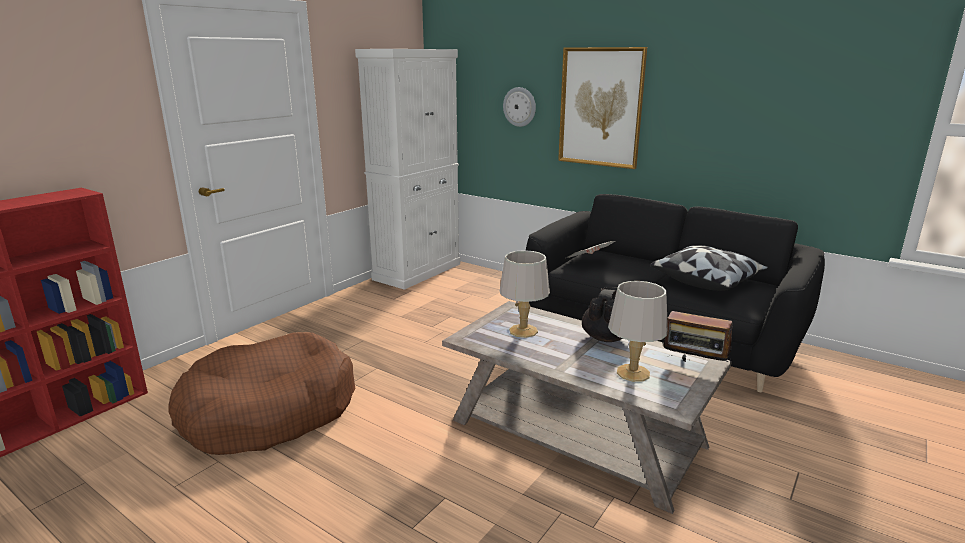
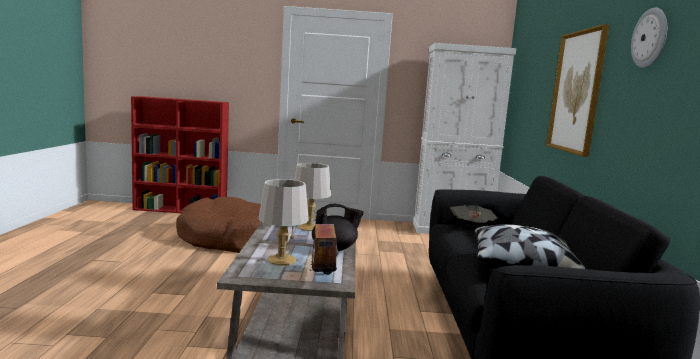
camera: 55 degrees right, 10 degrees down
wall clock [503,87,536,127] -> wall clock moved to [631,8,667,68]

